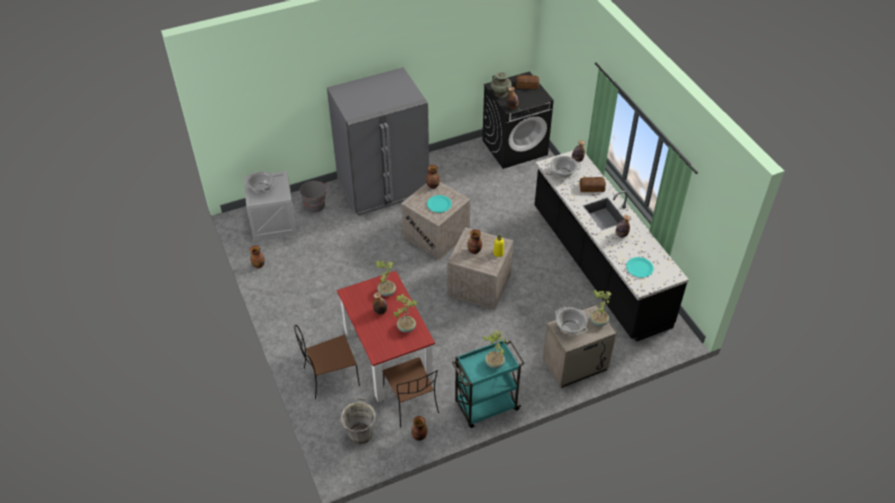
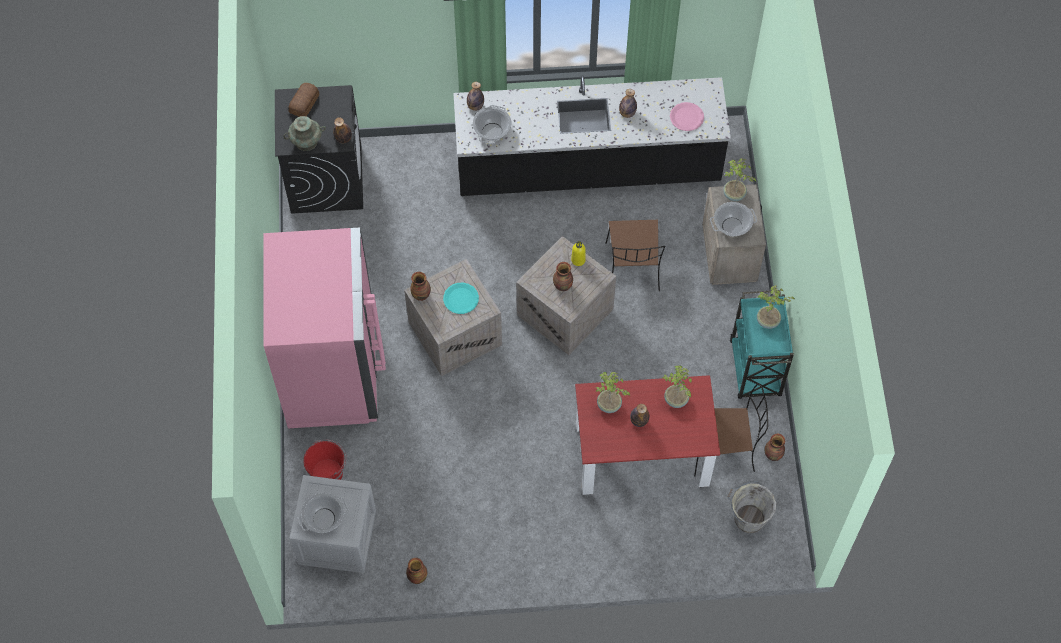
camera: 70 degrees left, 15 degrees up
brown chair [294,325,360,400] -> brown chair moved to [605,220,665,291]
grey bucket [299,181,327,213] -> red bucket [303,439,346,480]
grey fridge [327,67,429,216] -> pink fridge [263,228,386,428]
bread [579,177,606,192] -> none
turquoise plate [626,257,654,278] -> pink plate [670,102,704,131]

